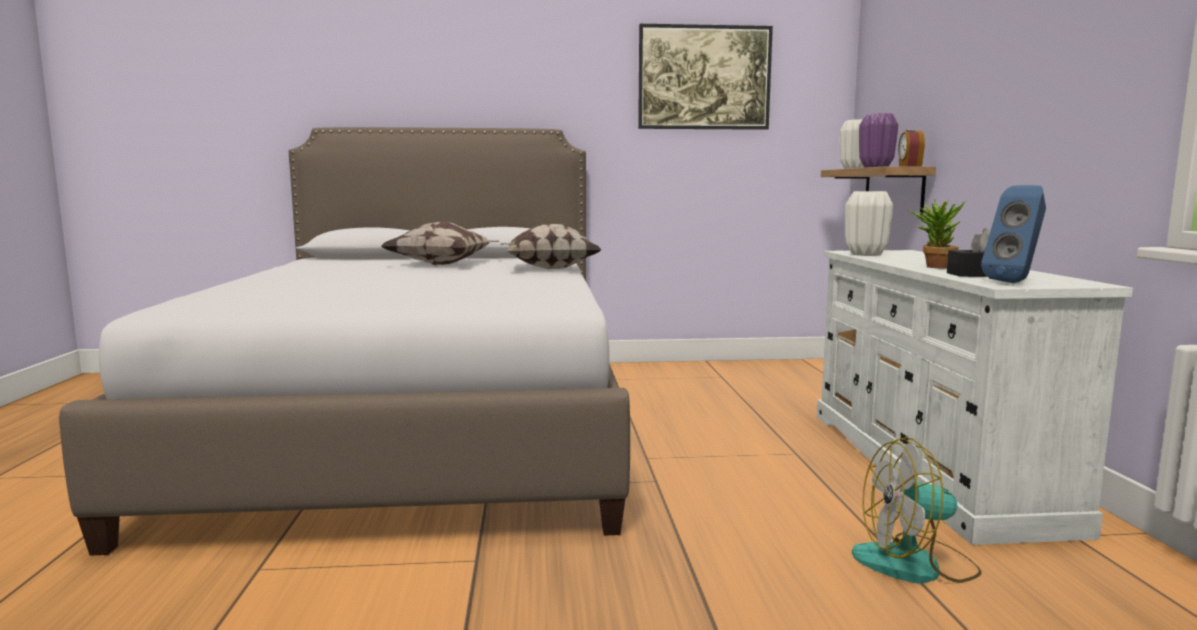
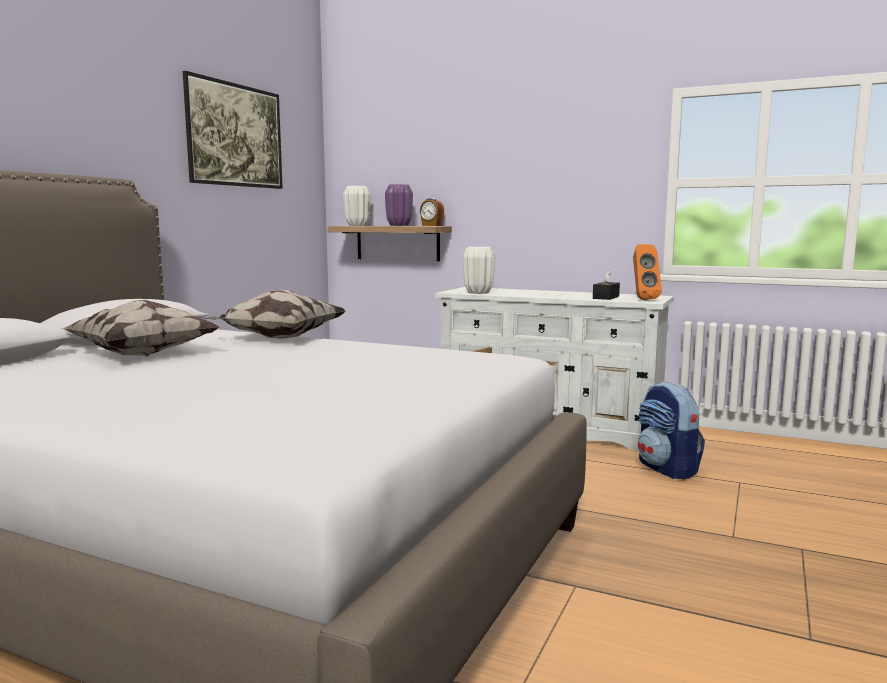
camera: 60 degrees left, 0 degrees up
fan [852,437,982,584] -> backpack [638,382,705,479]
potted plant [908,199,965,269] -> none
blue speaker [981,185,1046,283] -> orange speaker [633,244,662,300]

